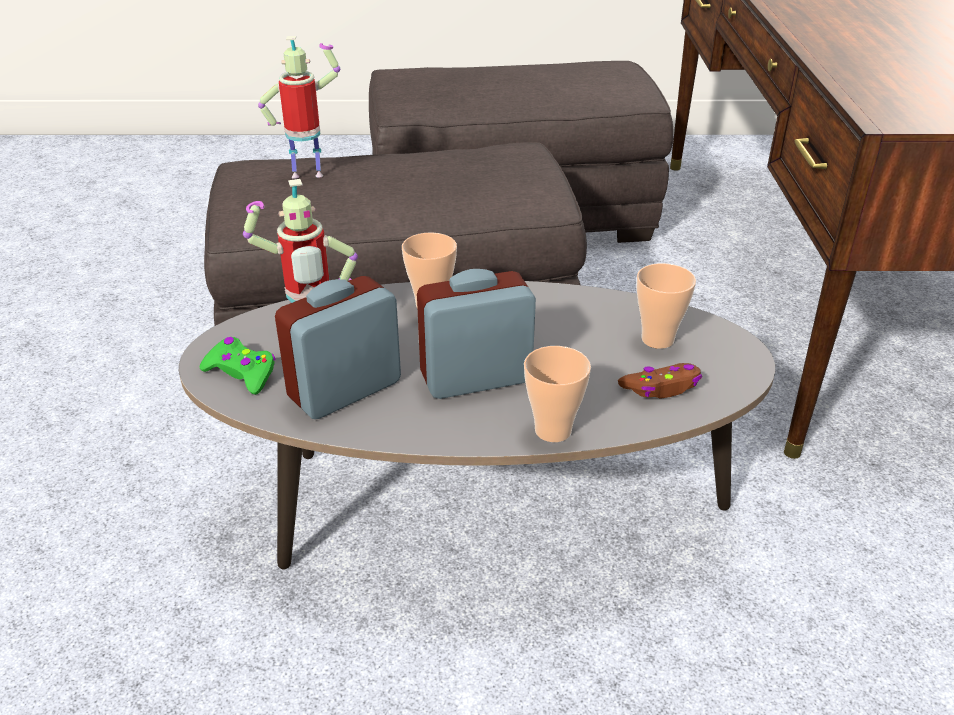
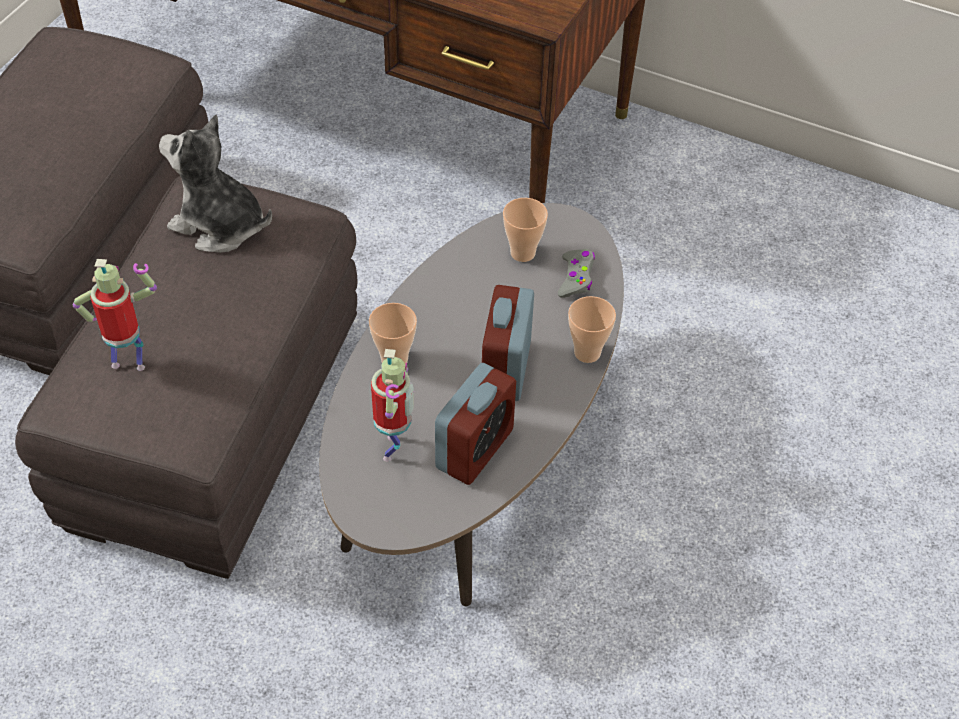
camera: 65 degrees left, 15 degrees up
green game controller [199,337,276,395] -> none
toy robot [258,36,340,179] -> toy robot turned 75 degrees clockwise [73,259,157,371]
alarm clock [275,276,401,419] -> alarm clock turned 135 degrees counterclockwise [435,363,516,485]
brown game controller [618,363,702,398] -> grey game controller [558,249,595,298]
none -> plush toy [159,114,272,253]

